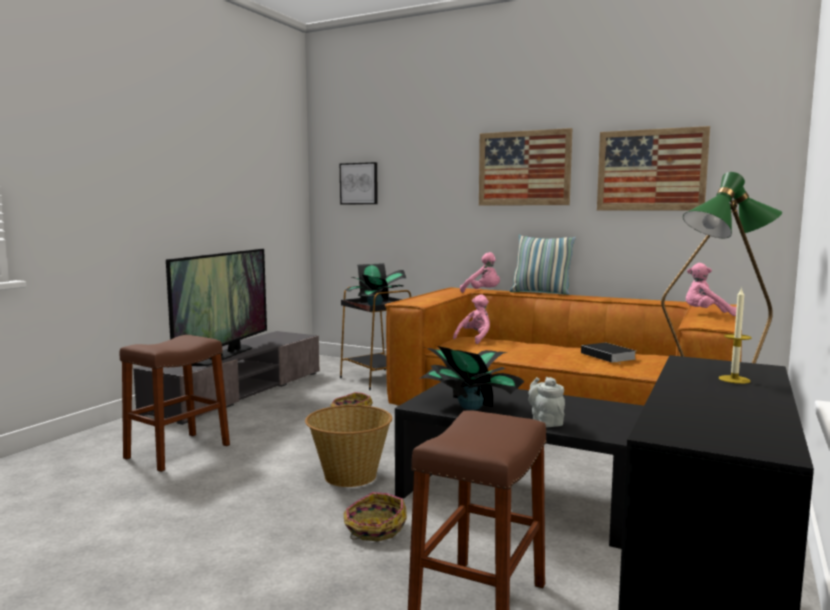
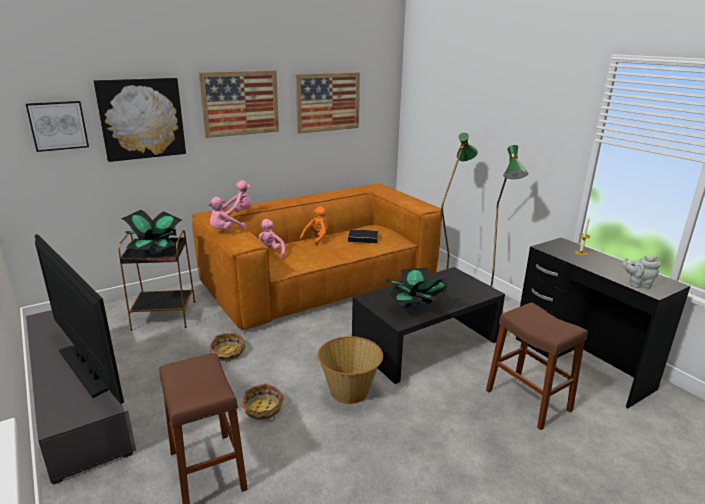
camera: 60 degrees left, 15 degrees up
basket [343,492,407,541] -> basket moved to [241,383,284,422]
pillow [510,235,576,295] -> none
grey teapot [529,377,565,427] -> grey teapot moved to [622,256,661,289]
pink plush toy [686,263,737,316] -> pink plush toy moved to [208,197,246,230]
none -> picture [93,78,186,162]
none -> orange plush toy [300,206,328,245]

